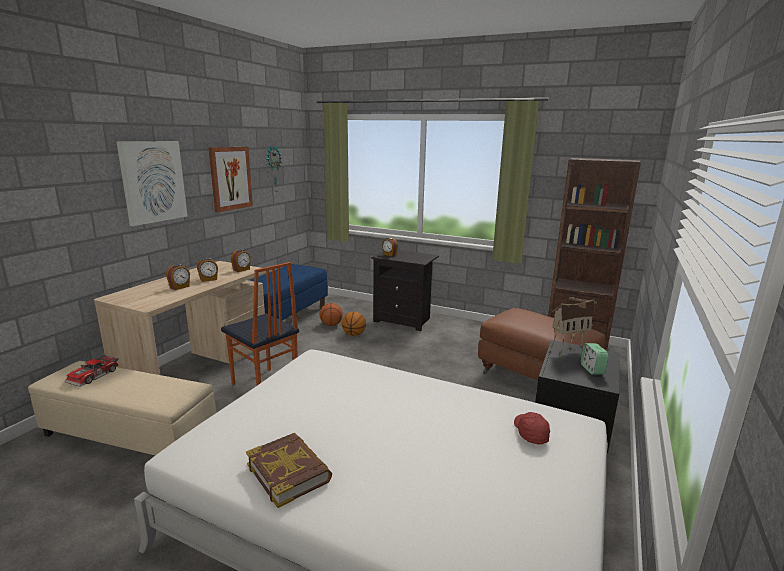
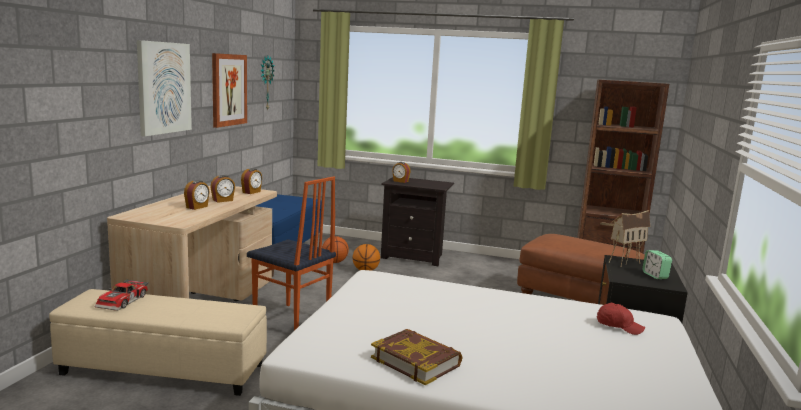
camera: 10 degrees left, 5 degrees down
red cap [514,412,550,444] -> red cap turned 135 degrees clockwise [597,303,645,335]

